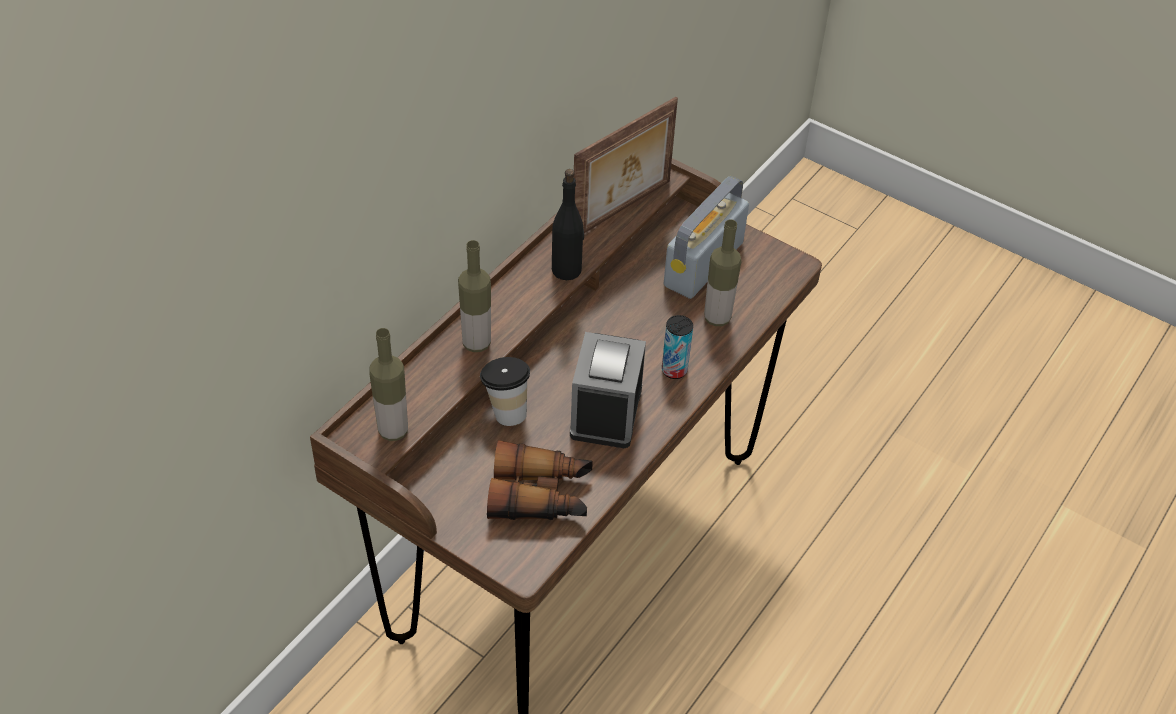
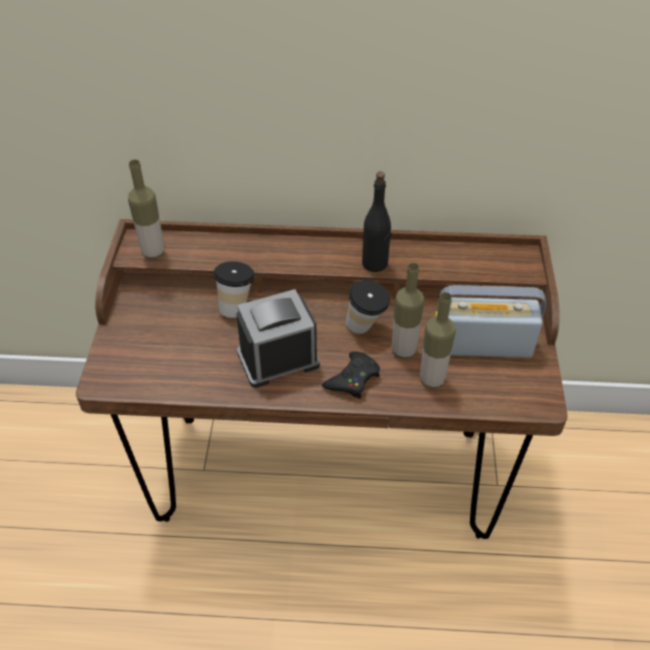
camera: 60 degrees right, 0 degrees up
bottle [458,240,491,352] -> bottle moved to [392,263,424,359]
binoculars [487,440,593,520] -> none
picture frame [574,97,678,233] -> none
can [662,315,693,379] -> black game controller [322,351,380,399]
none -> cup [346,280,390,334]

